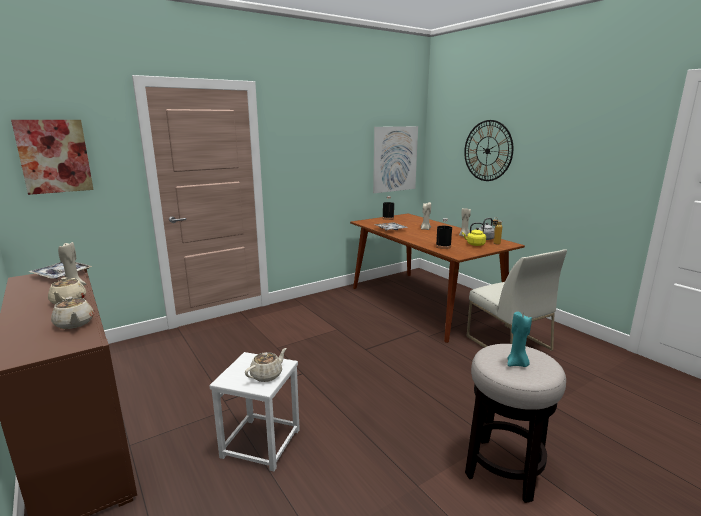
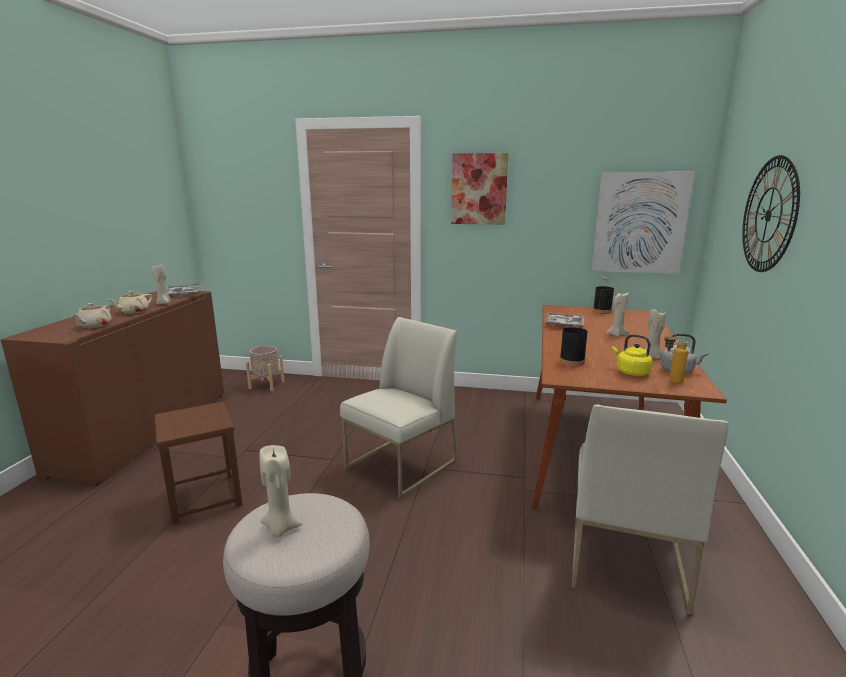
camera: 45 degrees right, 0 degrees up
picture [11,120,94,195] -> picture moved to [451,153,508,225]
white stool [209,352,300,472] -> brown stool [155,401,243,525]
beige teapot [245,348,287,382] -> none
turquoise candle [507,312,532,367] -> beige candle [259,445,302,537]
none -> beige planter [246,346,285,391]
none -> white chair [340,317,457,499]

